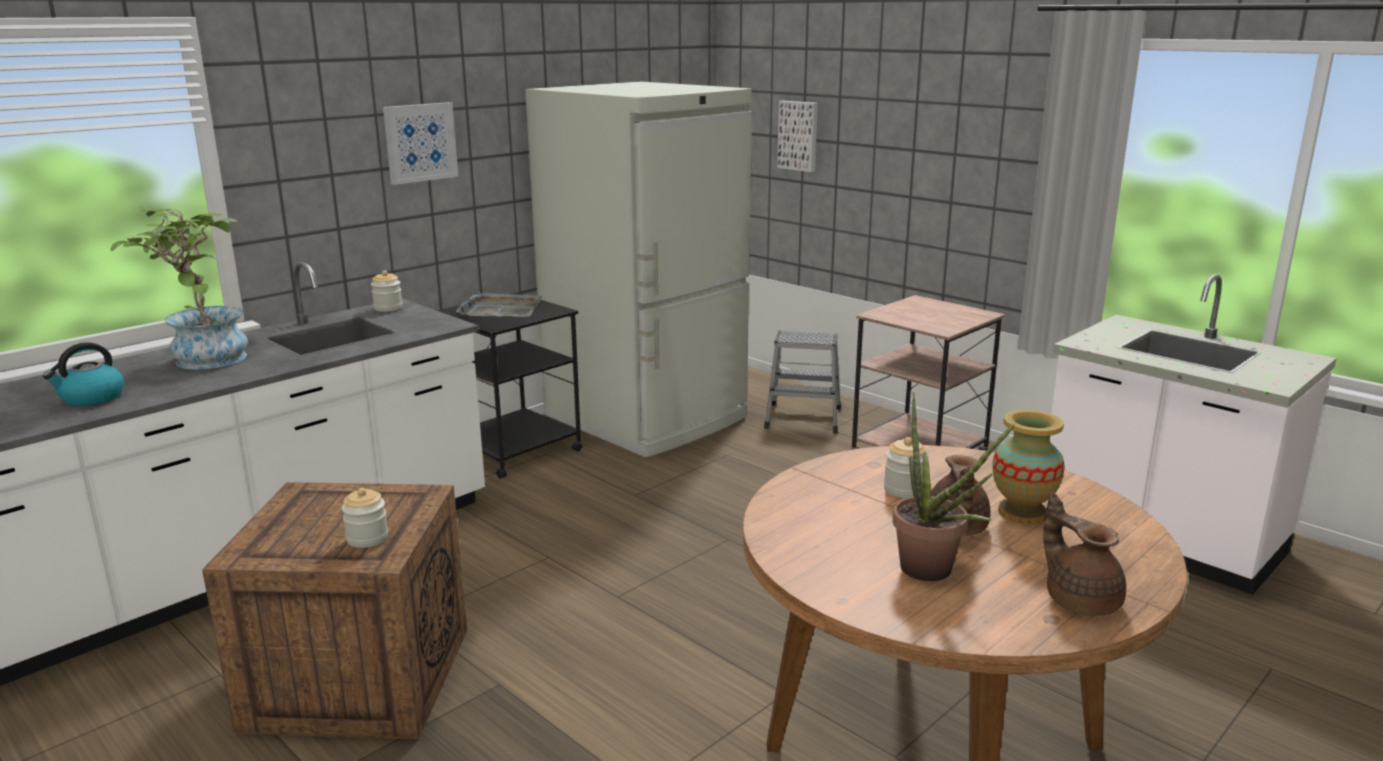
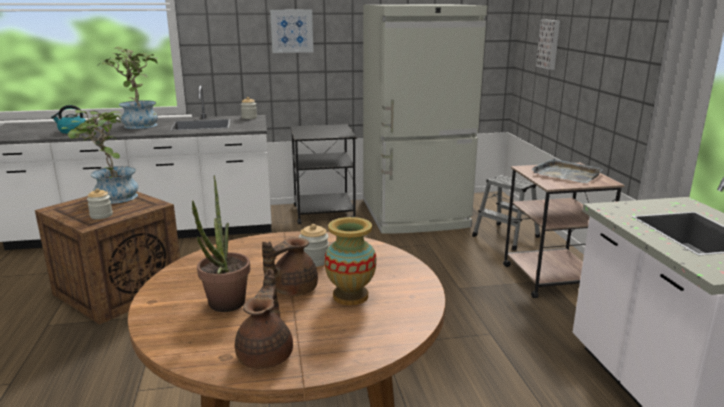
camera: 35 degrees right, 0 degrees up
grey tray [456,292,542,317] -> grey tray moved to [531,158,603,183]
none -> potted plant [61,110,138,204]

